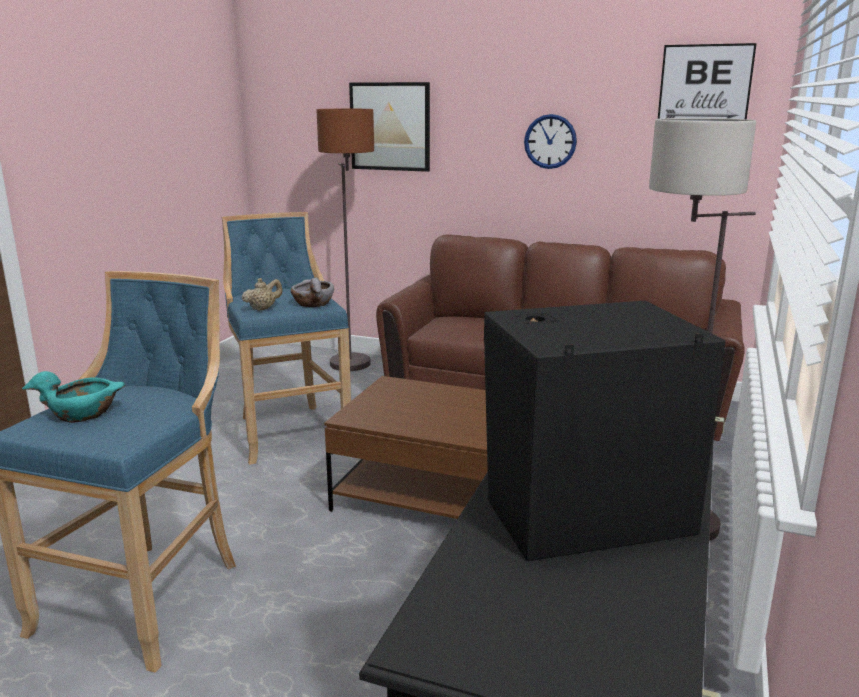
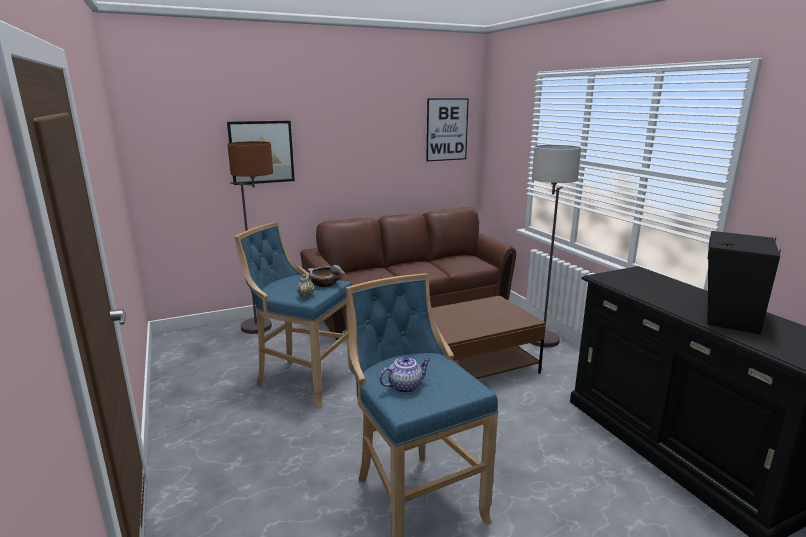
camera: 45 degrees left, 0 degrees up
turquoise bowl [22,371,125,423] -> teapot [379,357,431,393]
wall clock [524,114,577,169] -> none

